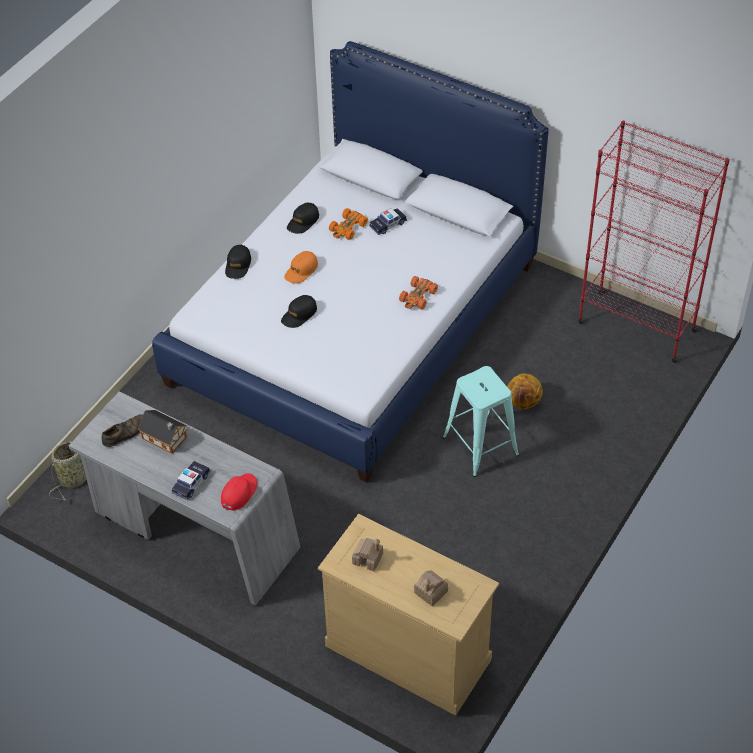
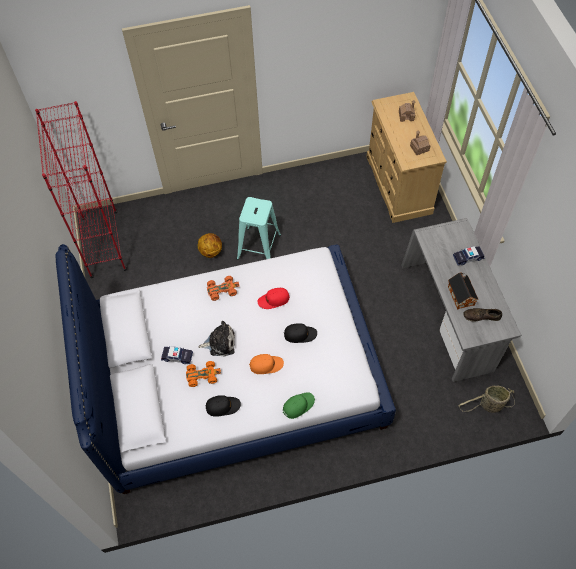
camera: 135 degrees left, 10 degrees up
red cap [221,473,257,511] -> red cap moved to [258,288,290,309]
black cap [225,245,251,279] -> green cap [283,392,315,419]
none -> plush toy [198,321,235,357]

